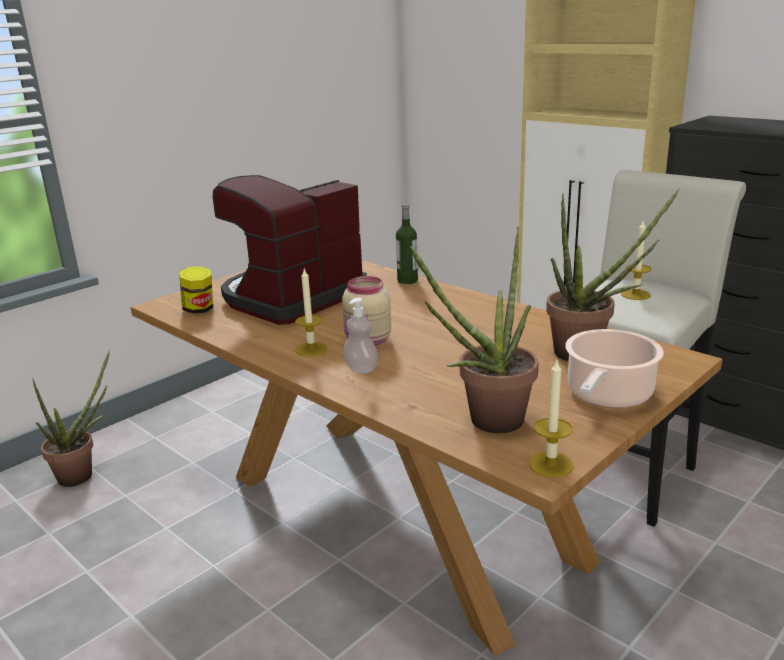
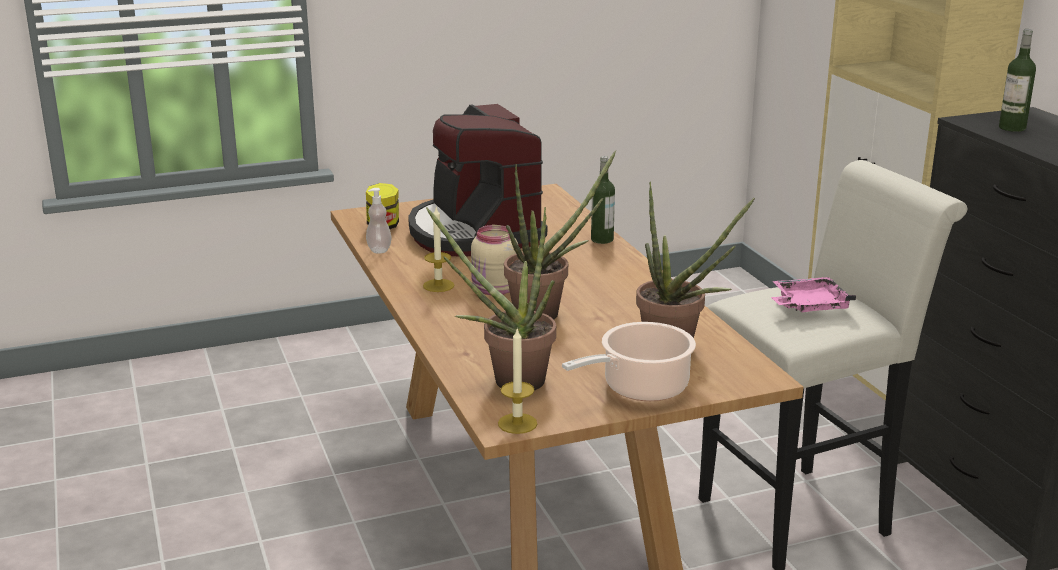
camera: 25 degrees right, 0 degrees up
potted plant [33,351,109,487] -> potted plant moved to [504,150,616,319]
coffee machine [213,175,367,325] -> coffee machine turned 90 degrees counterclockwise [408,104,547,257]
soap dispenser [343,298,378,374] -> soap dispenser moved to [366,188,392,253]
candle [621,221,651,300] -> pink tray [771,277,856,312]
none -> bottle [999,29,1036,132]

